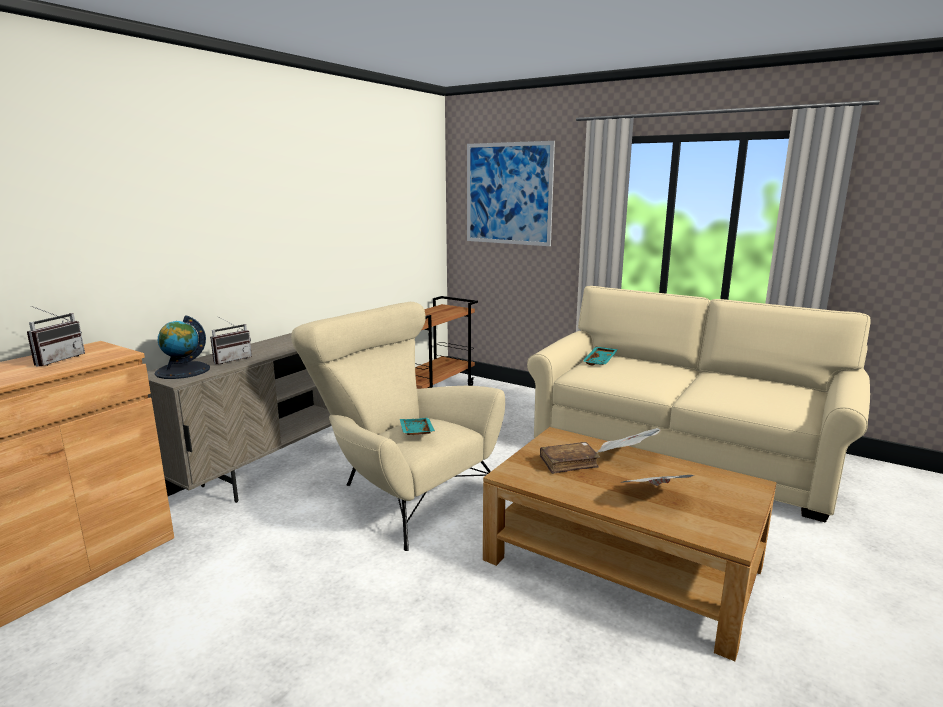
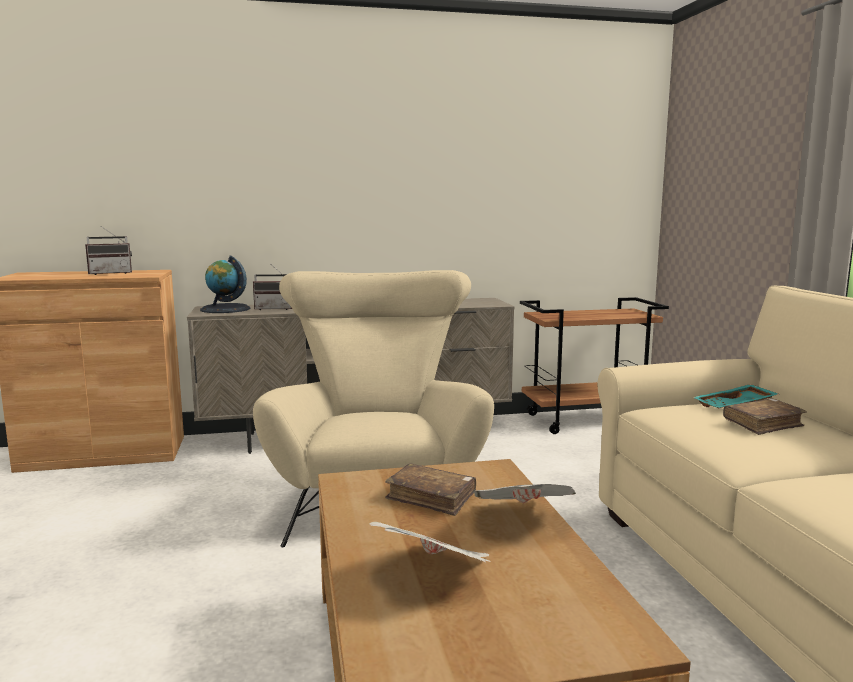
camera: 45 degrees right, 5 degrees down
turquoise tray [400,418,435,435] -> none
picture [467,141,555,246] -> none
none -> brown book [723,398,807,435]

